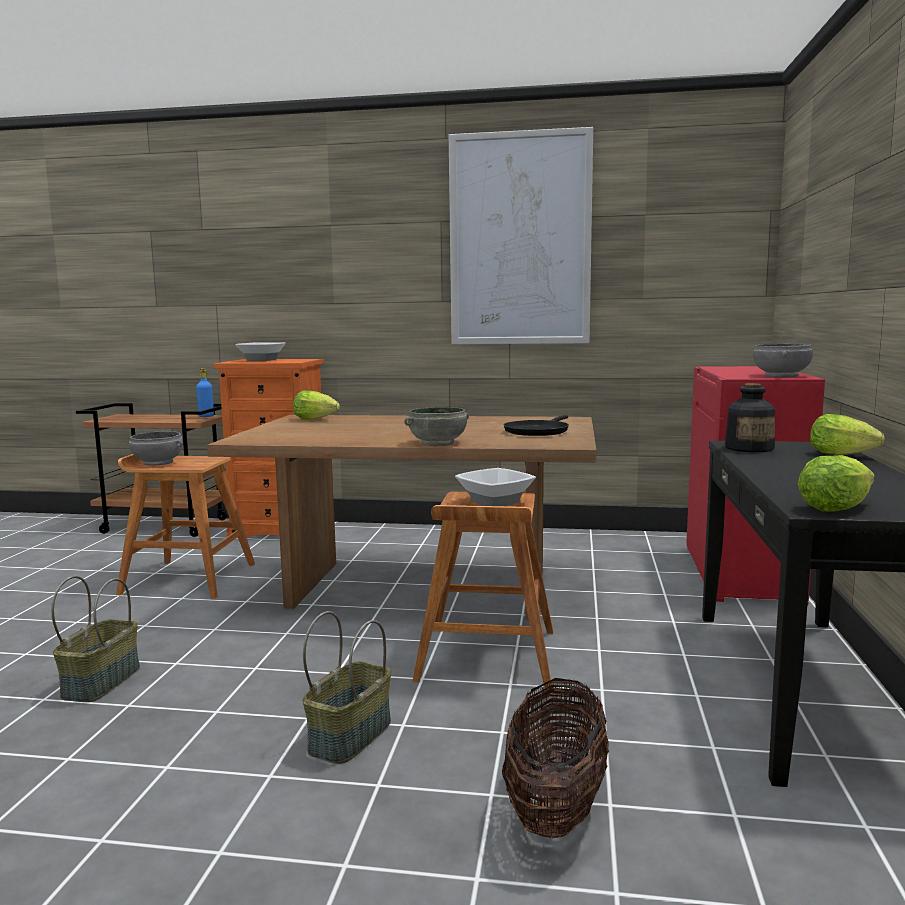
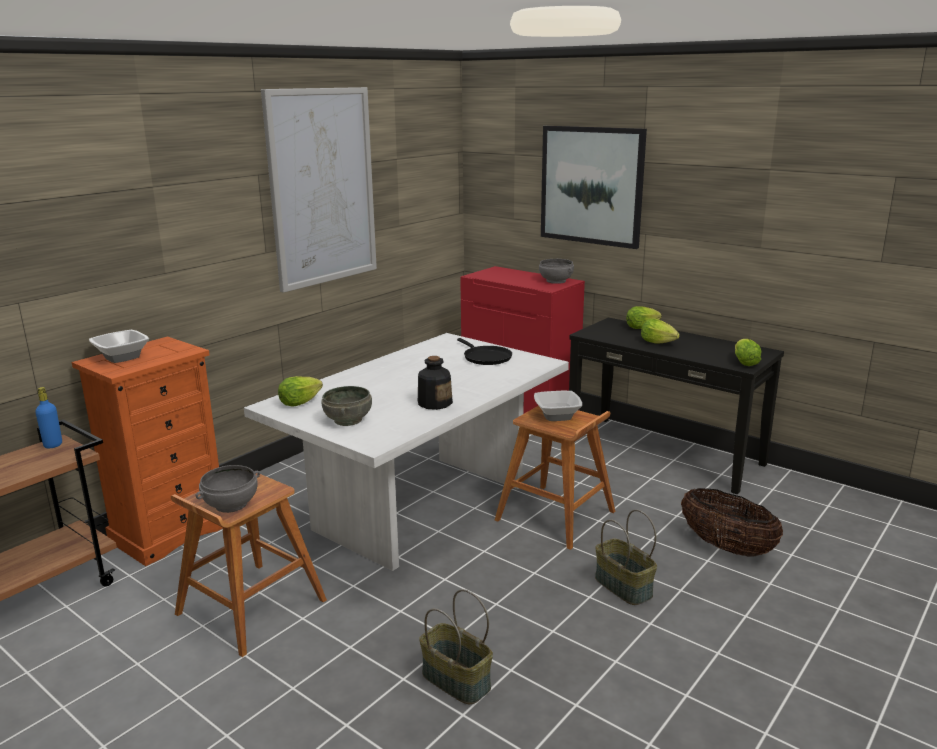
camera: 60 degrees left, 10 degrees up
brown dining table [207,415,597,621] -> white dining table [244,333,569,571]
grey bowl [404,407,469,446] -> grey bowl moved to [321,386,372,426]
bottle [725,383,775,452] -> bottle moved to [418,356,453,410]
none -> picture [541,126,647,249]
none -> lettuce [641,319,680,344]

